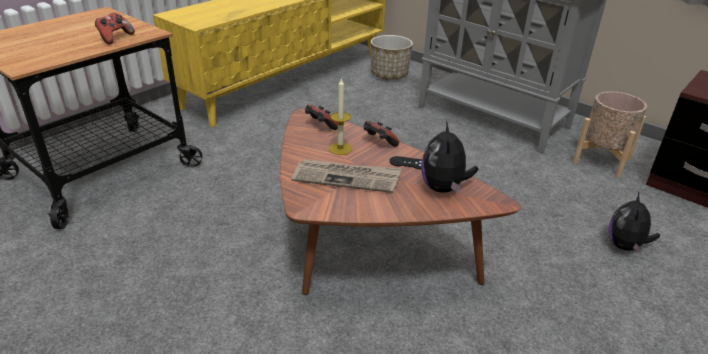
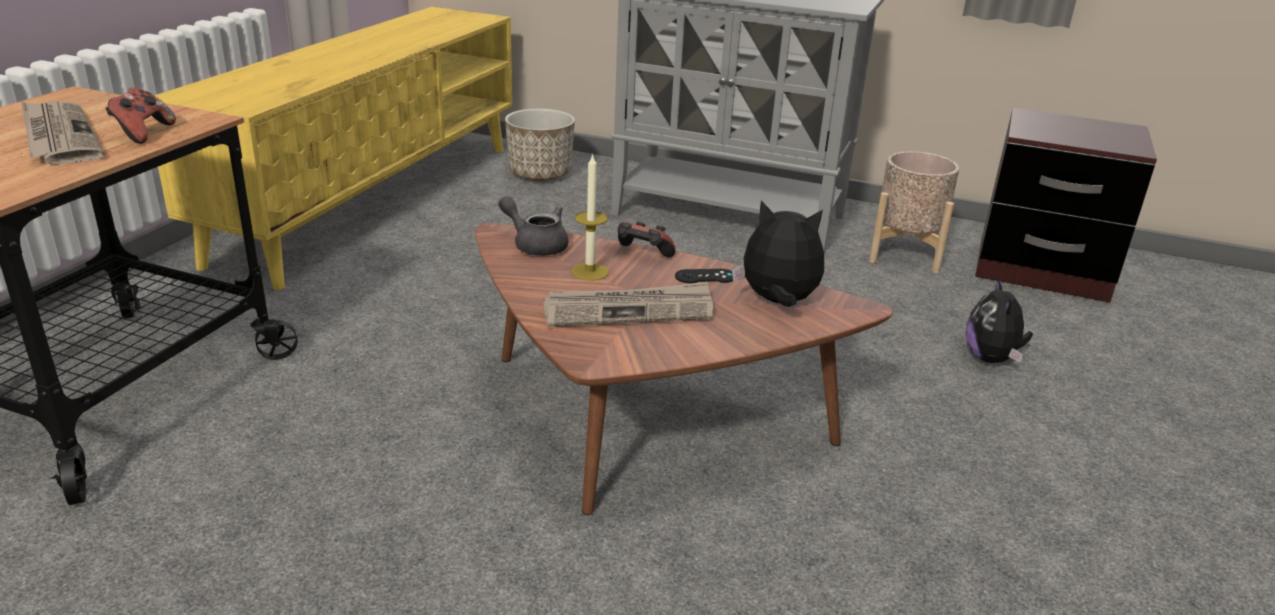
camera: 20 degrees left, 5 degrees down
game controller [305,104,338,130] -> grey teapot [498,196,568,256]
plush toy [421,121,478,193] -> plush toy turned 120 degrees clockwise [732,200,824,307]
none -> newspaper [21,101,105,165]

